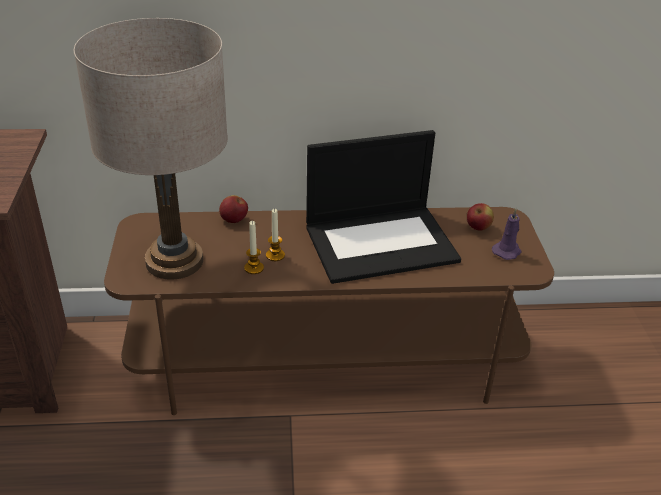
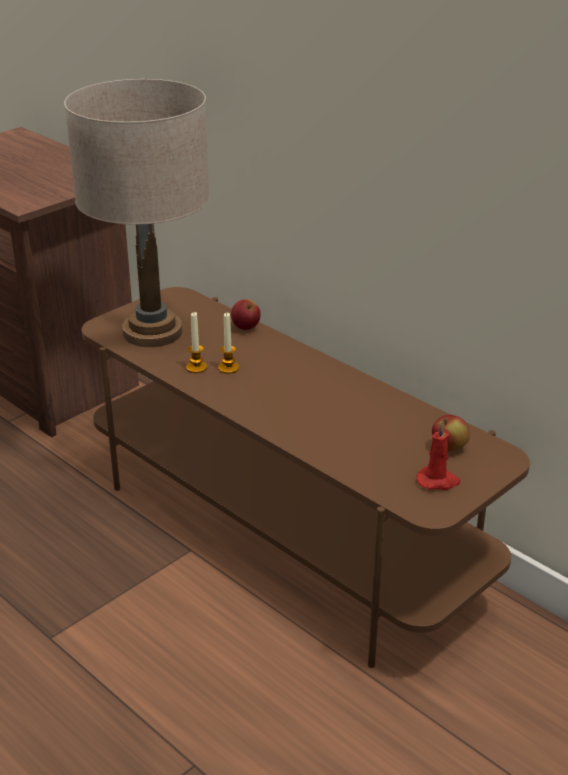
camera: 50 degrees right, 5 degrees down
laptop [306,130,461,284] -> none
purple candle [492,208,522,260] -> red candle [416,422,461,490]

